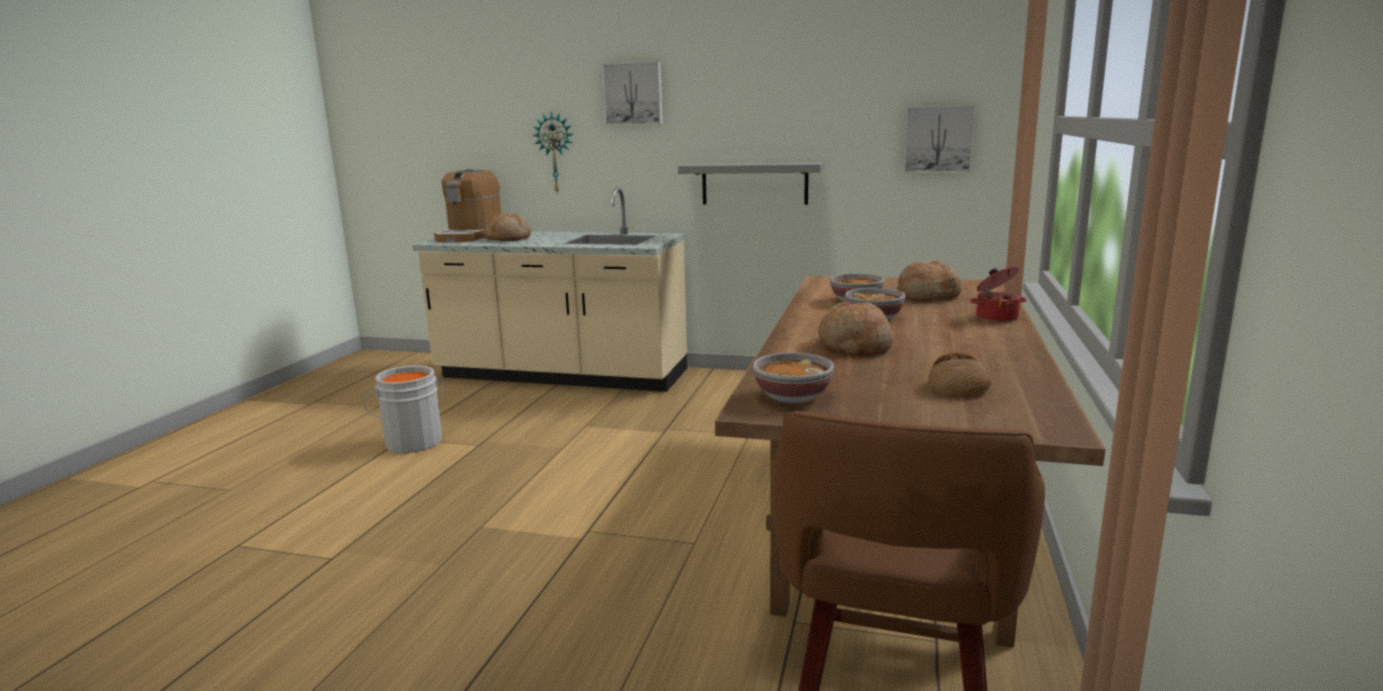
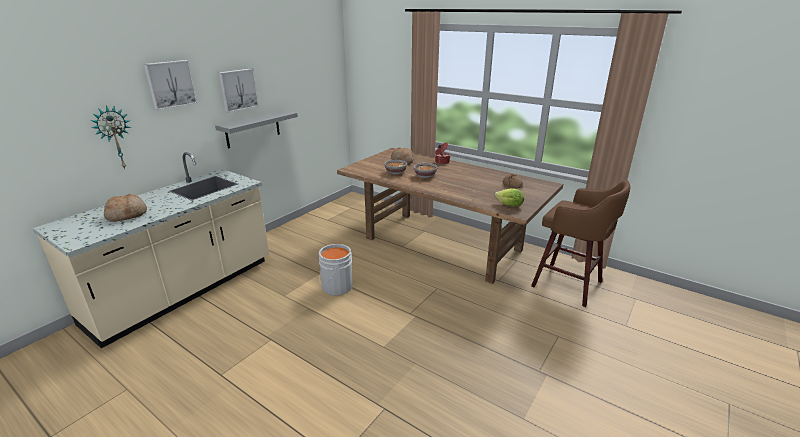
camera: 70 degrees left, 10 degrees up
grey bucket [364,365,446,453] -> grey bucket moved to [319,244,353,296]
coffee machine [434,169,501,242] -> none
bowl [753,353,834,403] -> lettuce [494,188,524,207]
bread [818,301,894,355] -> none
picture [904,105,975,173] -> picture moved to [218,69,259,112]

